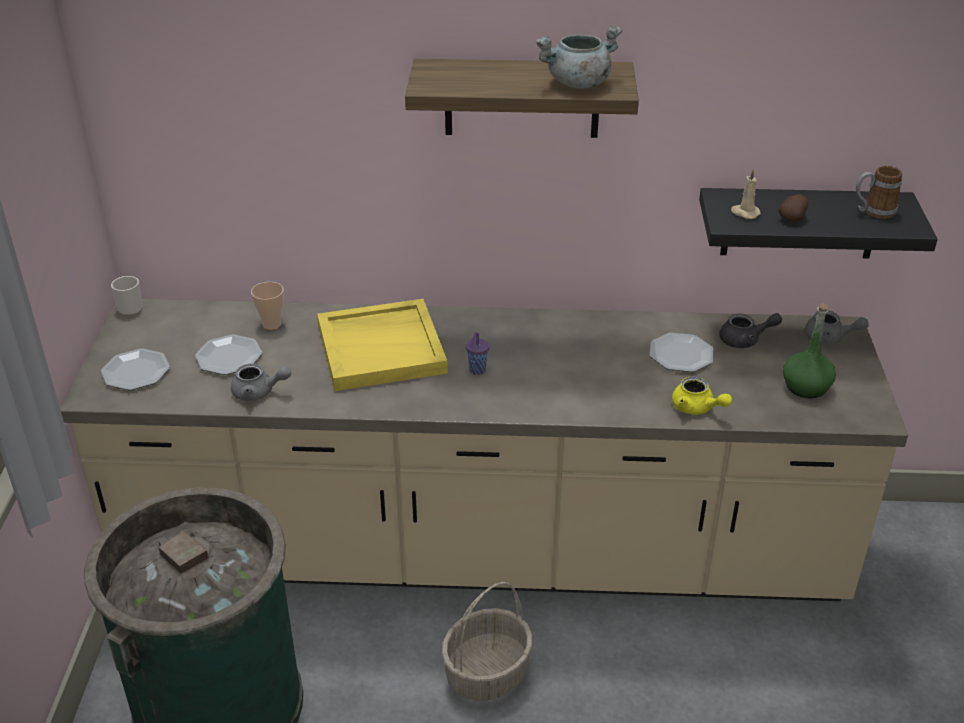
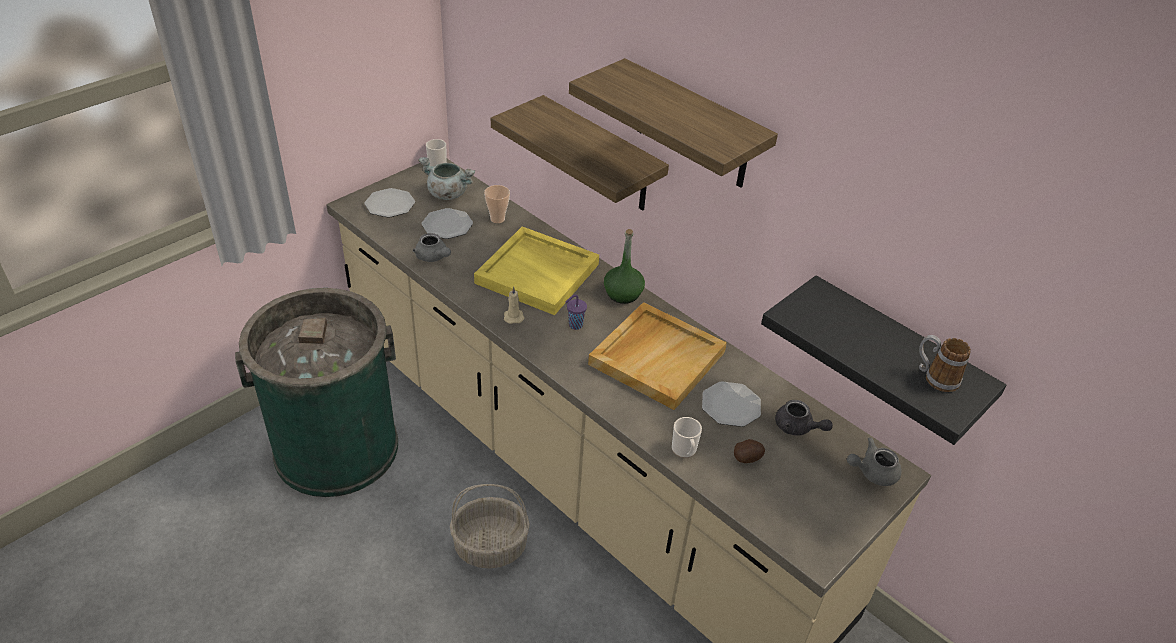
camera: 40 degrees right, 5 degrees up
grey cooking pot [536,26,623,88] -> grey cooking pot moved to [418,157,475,200]
yellow teapot [672,376,732,415] -> mug [672,417,702,458]
beige candle [731,169,761,219] -> beige candle moved to [504,286,524,324]
potato [779,194,808,221] -> potato moved to [734,439,765,463]
green bottle [783,303,836,398] -> green bottle moved to [604,229,645,304]
grey teapot [804,311,869,345] -> grey teapot turned 105 degrees clockwise [847,437,901,486]
none -> shelf [491,95,669,211]
none -> beige tray [588,302,727,410]

